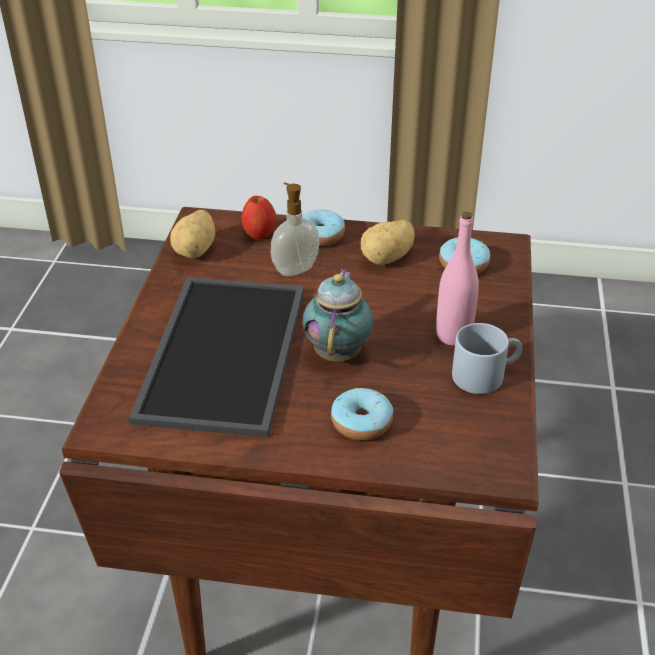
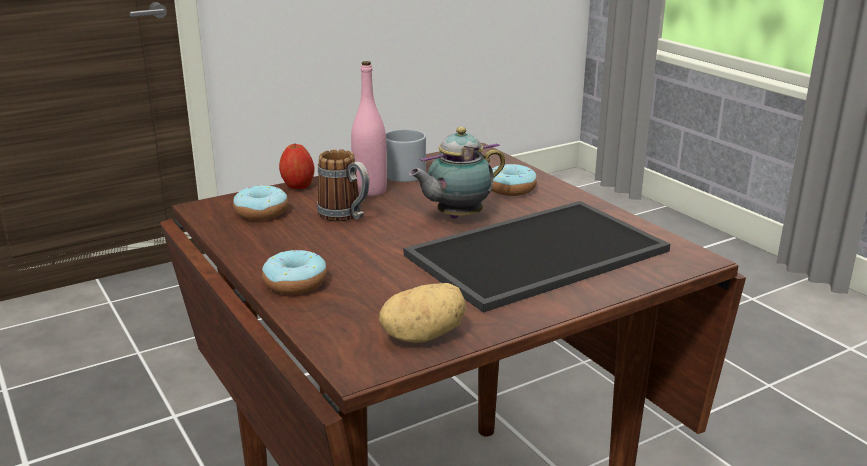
camera: 130 degrees left, 15 degrees down
apple [241,196,276,239] -> apple moved to [279,144,314,189]
soap dispenser [271,183,320,276] -> none
potato [361,220,415,265] -> none
none -> mug [317,149,369,222]

